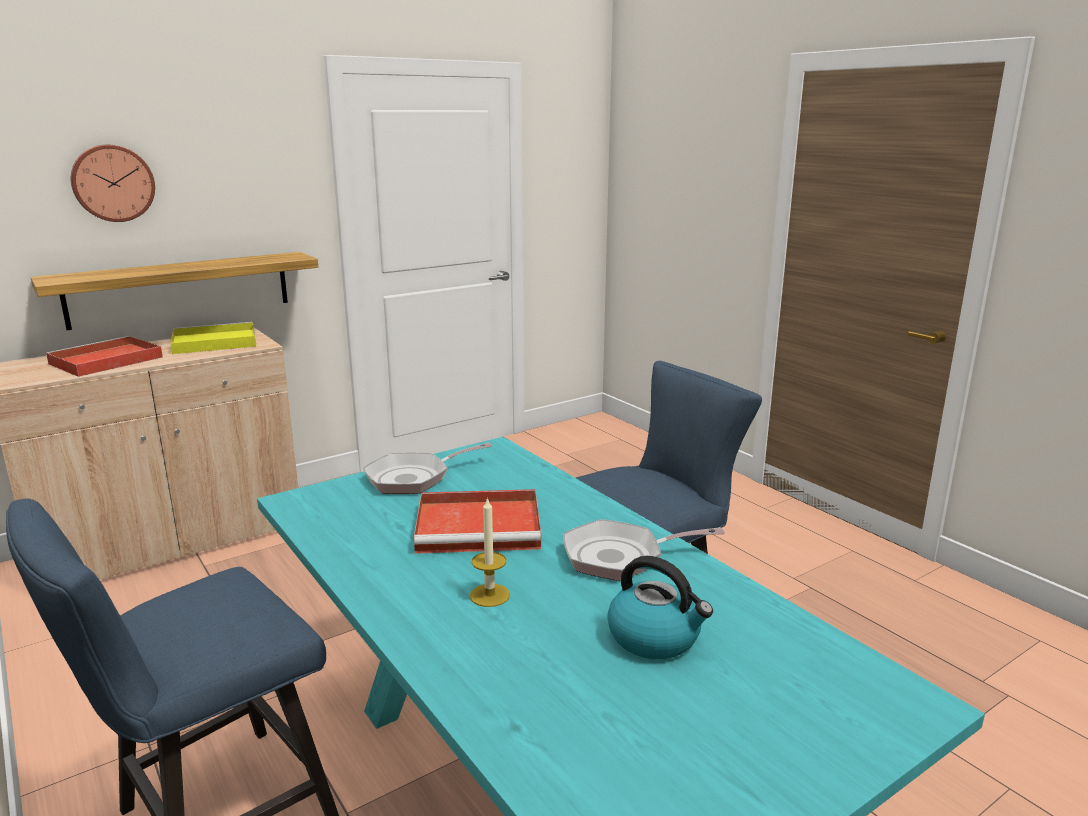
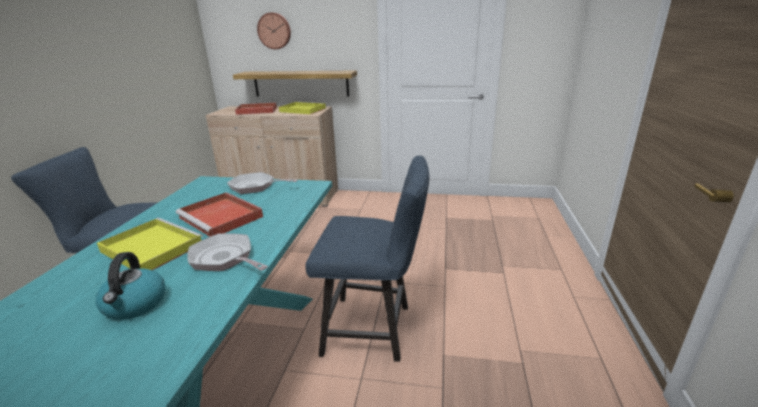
camera: 45 degrees right, 5 degrees up
candle [470,497,510,607] -> yellow tray [97,218,203,270]

